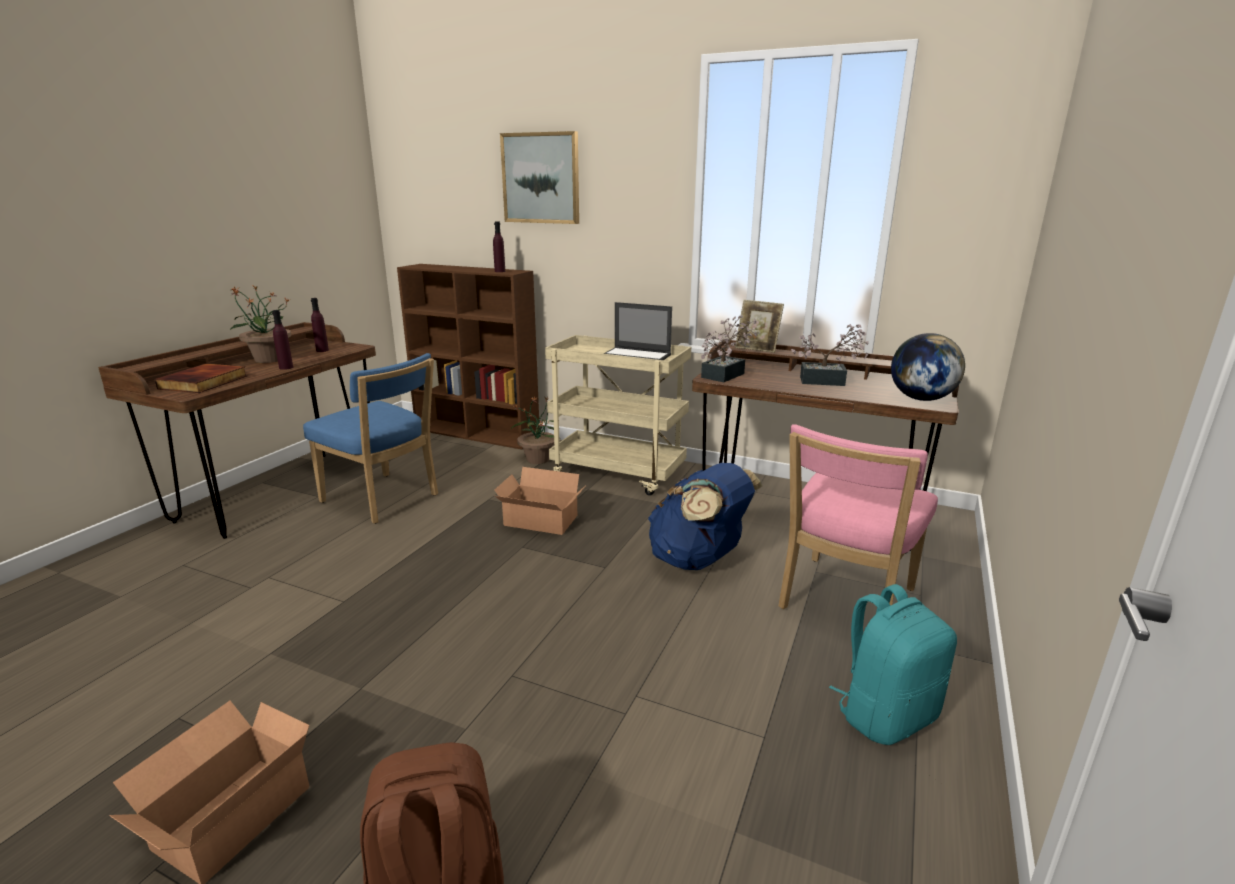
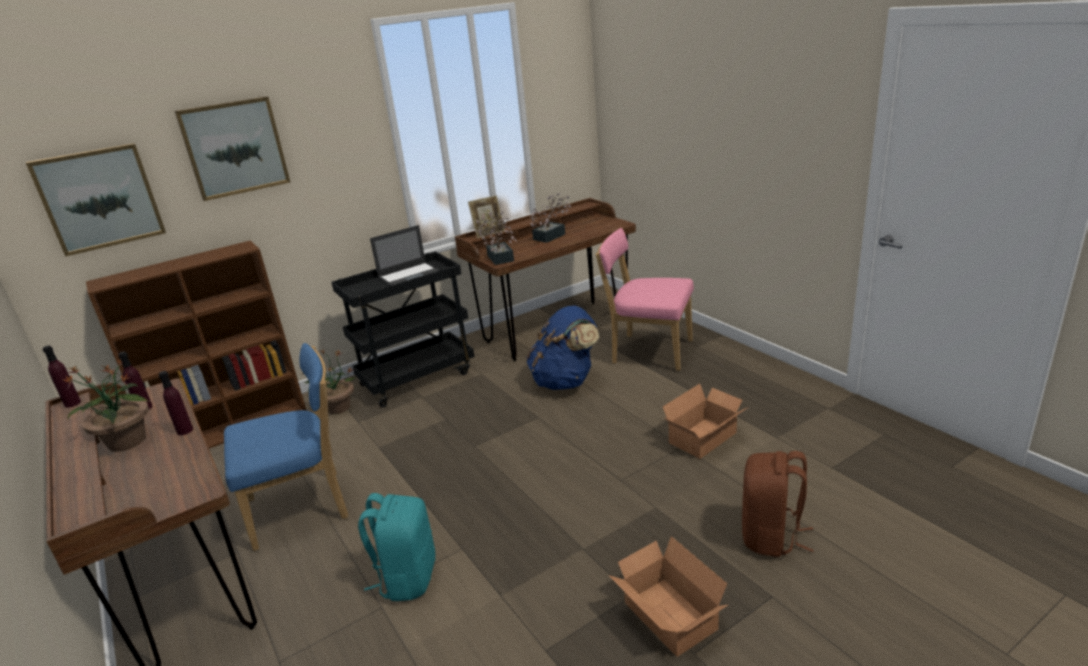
camera: 55 degrees left, 5 degrees up
book [155,364,247,393] -> none
purple bottle [493,221,505,272] -> purple bottle moved to [43,345,81,407]
cardboard box [495,467,586,535] -> cardboard box moved to [663,384,748,459]
beige cart [545,335,691,496] -> black cart [331,251,474,408]
pink chair [778,424,938,609] -> pink chair turned 135 degrees clockwise [596,228,694,371]
turquoise backpack [829,584,957,745] -> turquoise backpack moved to [358,493,435,601]
globe [891,333,965,401] -> none
none -> picture [26,143,166,257]

